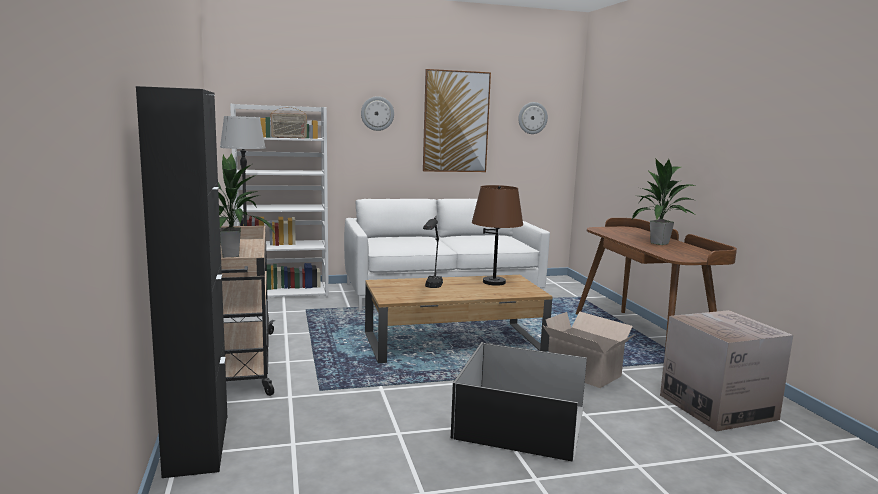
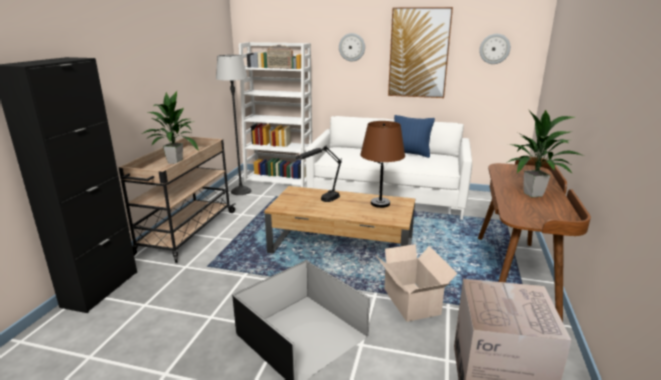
camera: 30 degrees right, 10 degrees up
none -> blue pillow [394,115,435,158]

